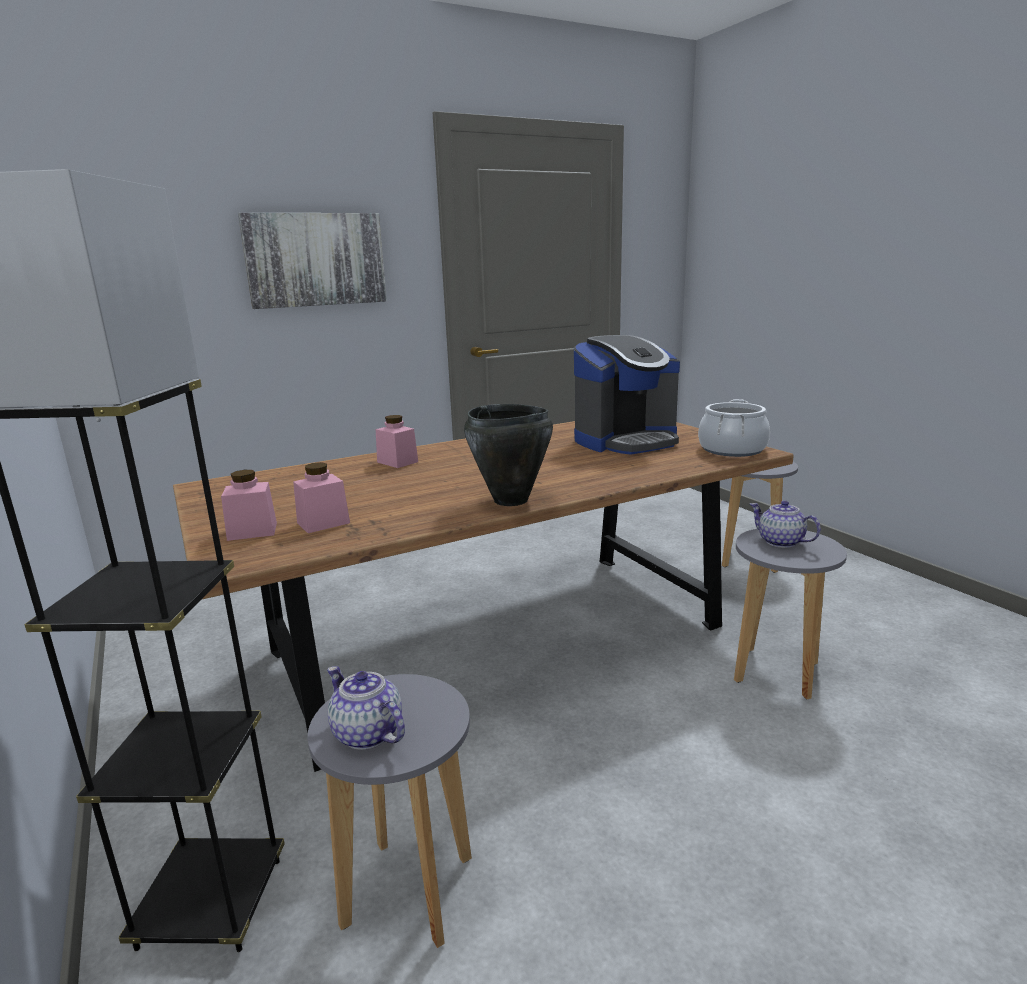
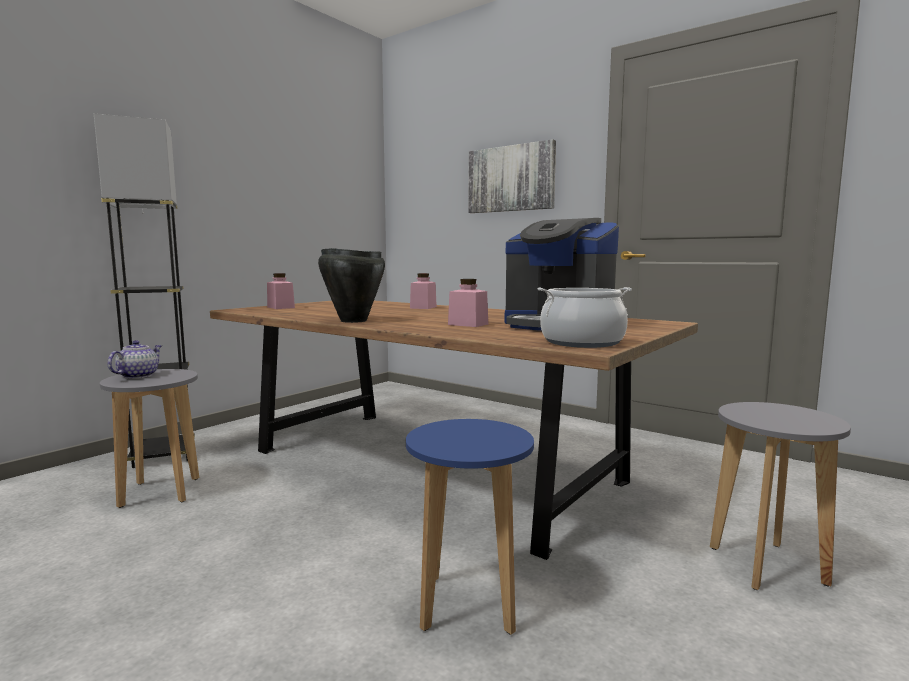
camera: 65 degrees right, 10 degrees down
pink jar [293,462,350,533] -> pink jar moved to [448,279,488,327]
grey stool [734,529,847,700] -> blue stool [406,419,534,635]
teapot [750,500,821,548] -> none

